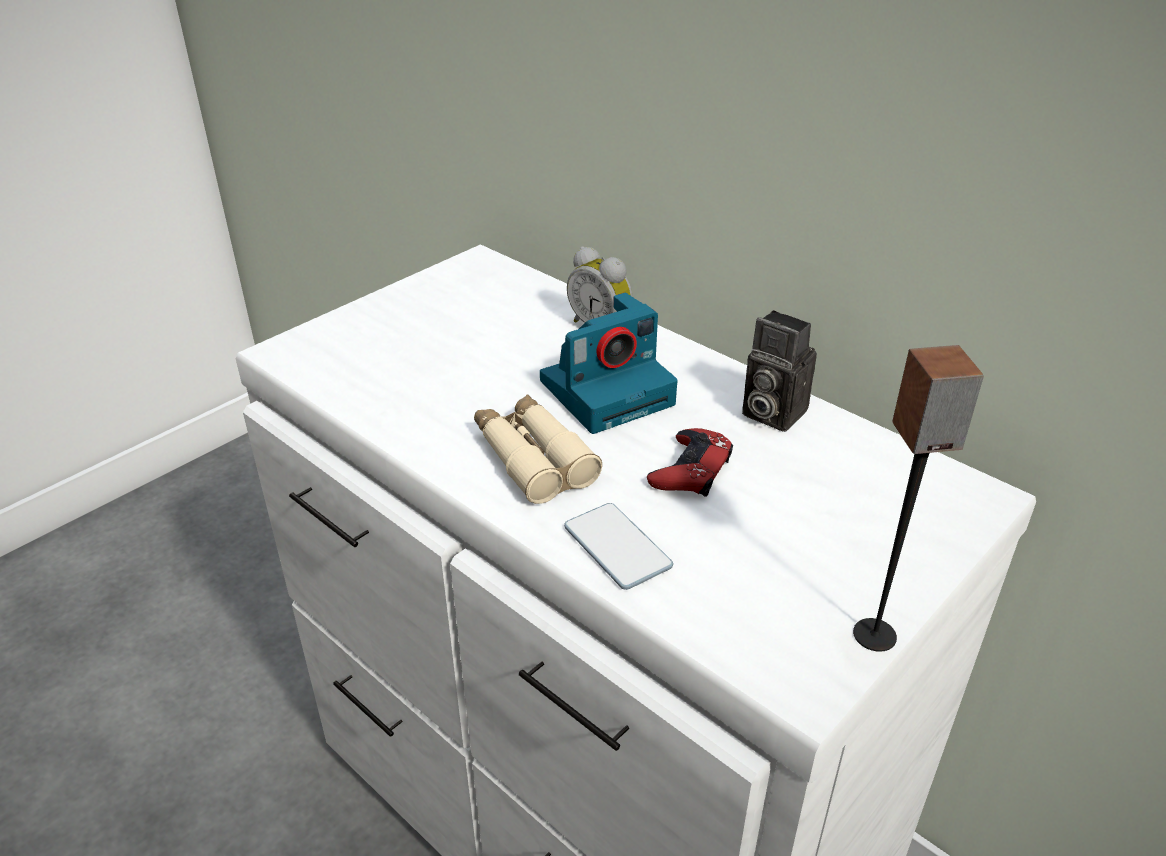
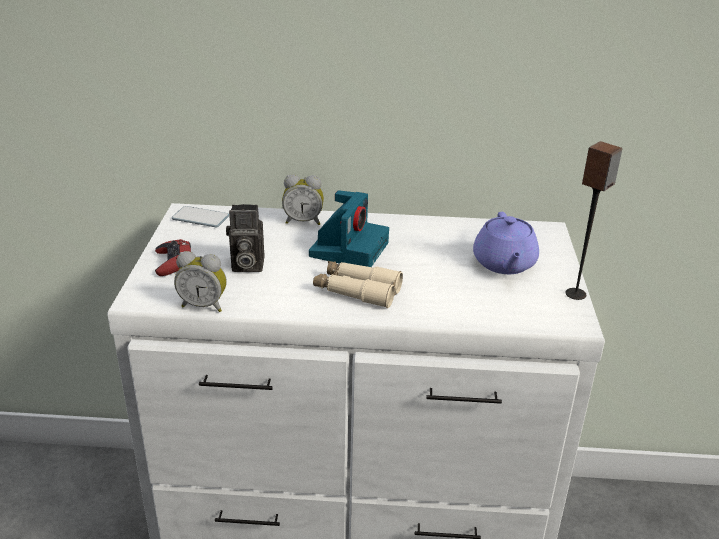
camera: 40 degrees left, 5 degrees down
phone [564,503,673,590] -> phone moved to [172,206,229,227]
red game controller [647,428,733,497] -> red game controller moved to [155,239,191,276]
camera [742,310,817,432] -> camera moved to [226,204,265,272]
none -> alarm clock [174,251,227,312]
none -> purple teapot [473,212,539,274]

